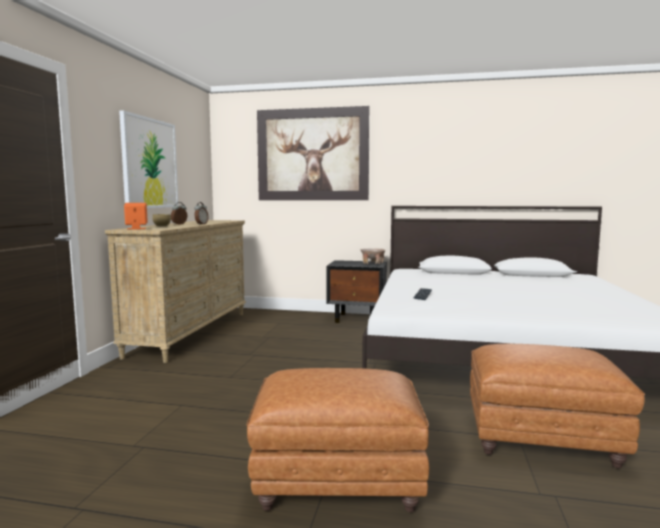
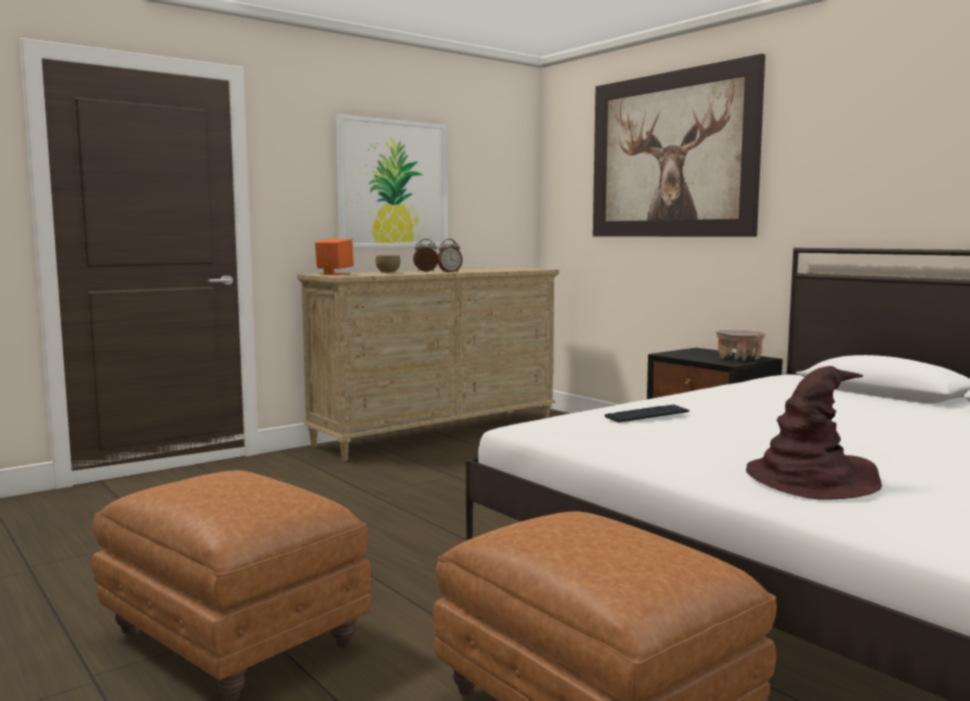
camera: 40 degrees right, 0 degrees up
none -> brown hat [746,366,882,499]

